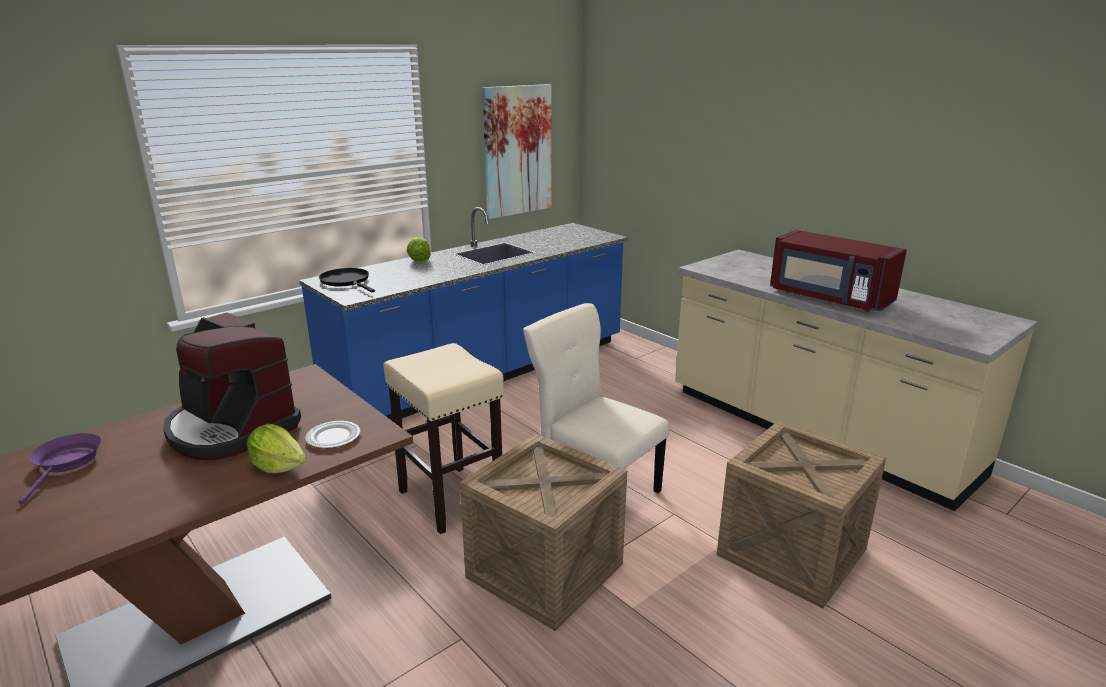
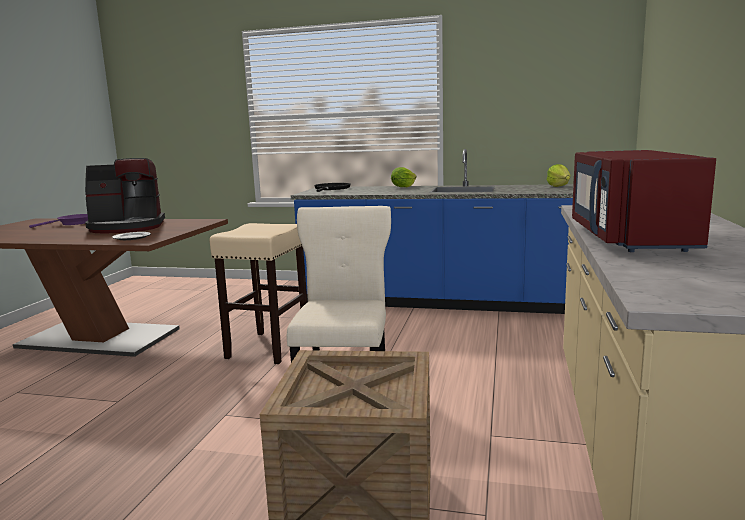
camera: 55 degrees right, 10 degrees down
coffee machine [163,313,301,460] -> coffee machine turned 105 degrees counterclockwise [85,158,165,233]
lettuce [247,424,306,473] -> lettuce moved to [547,164,570,187]
crate [460,434,627,631] -> none
picture [482,84,552,219] -> none

